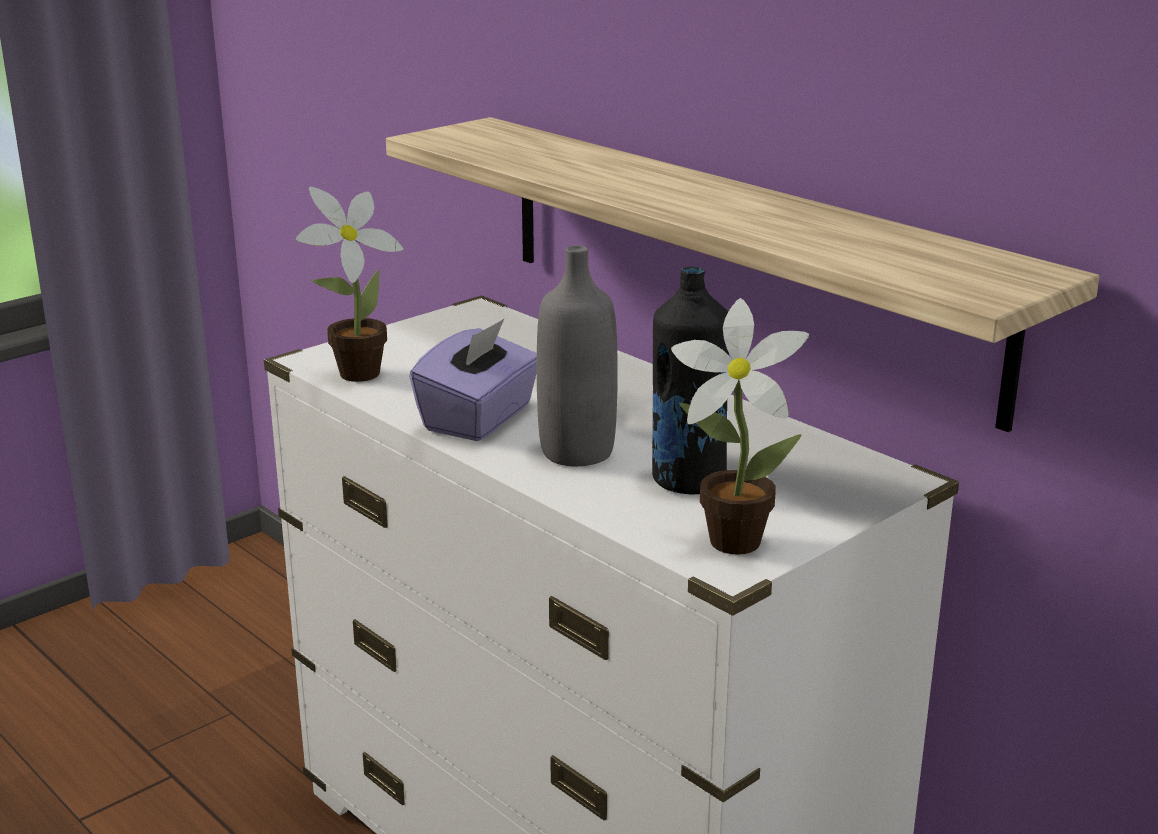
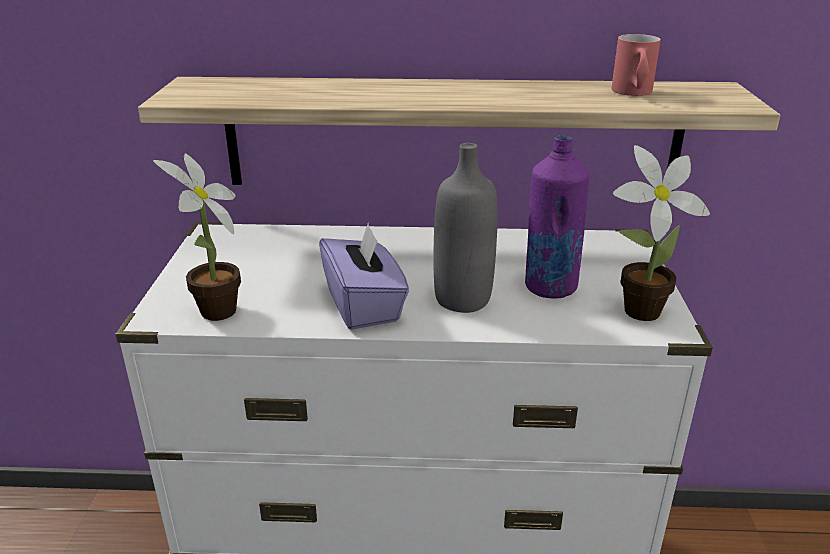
camera: 45 degrees left, 5 degrees up
black bottle [652,267,729,495] -> purple bottle [525,135,590,299]
none -> red mug [611,34,661,96]

